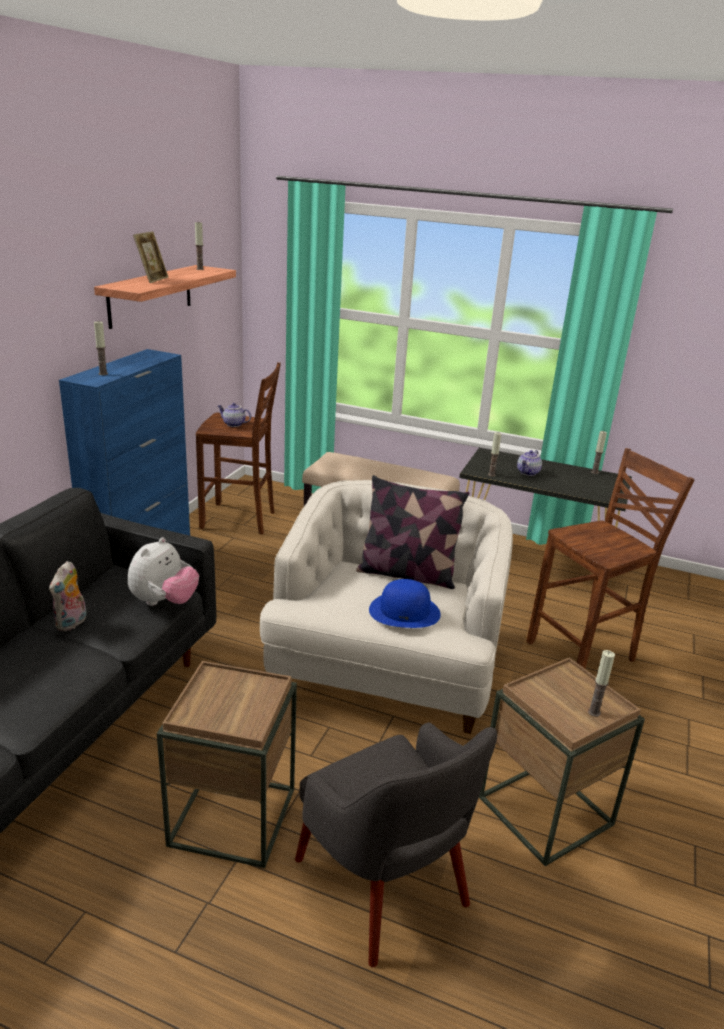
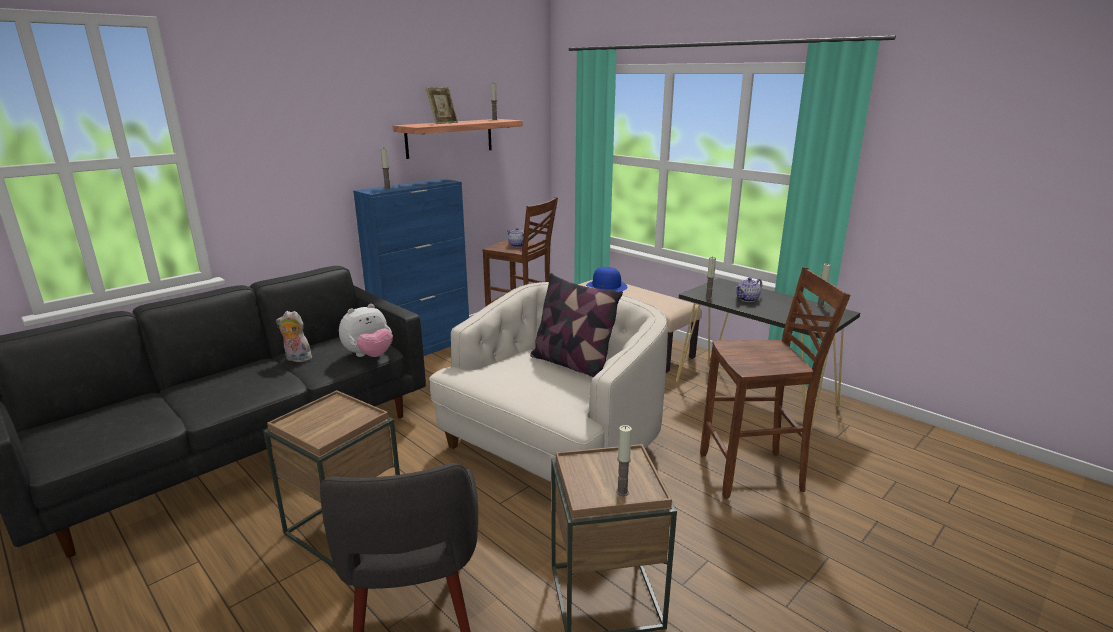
camera: 25 degrees right, 5 degrees down
plush toy [49,561,87,631] -> plush toy turned 60 degrees clockwise [276,311,312,362]
blue hat [369,579,441,628] -> blue hat moved to [586,267,628,292]

